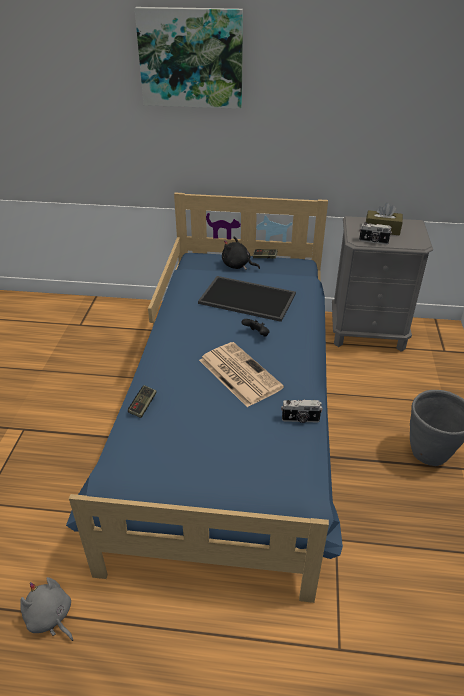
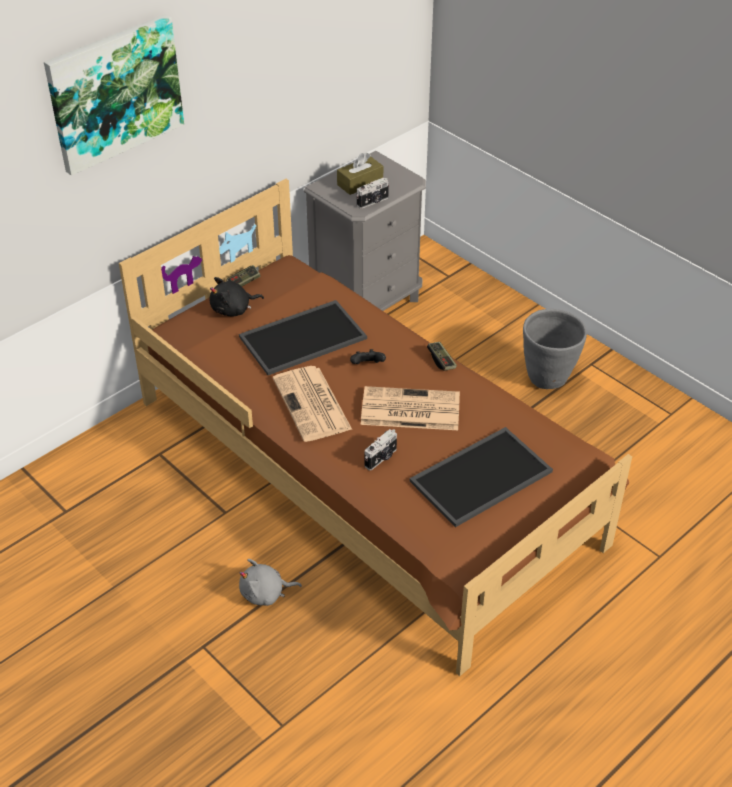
camera: 50 degrees left, 5 degrees up
grey plush toy [20,577,73,641] -> grey plush toy moved to [239,559,302,606]
blue bed [66,193,343,603] -> brown bed [119,179,632,676]
game controller [128,385,157,418] -> game controller moved to [427,342,457,371]
camera [281,400,323,423] -> camera moved to [365,429,397,470]
none -> newspaper [273,366,352,442]
none -> tray [410,427,553,527]

